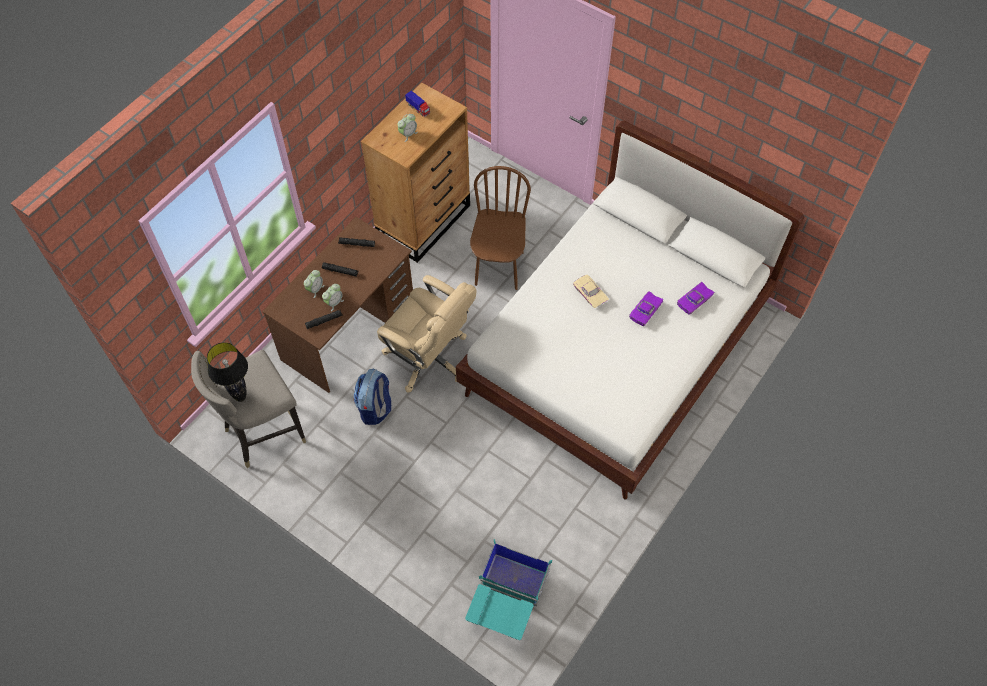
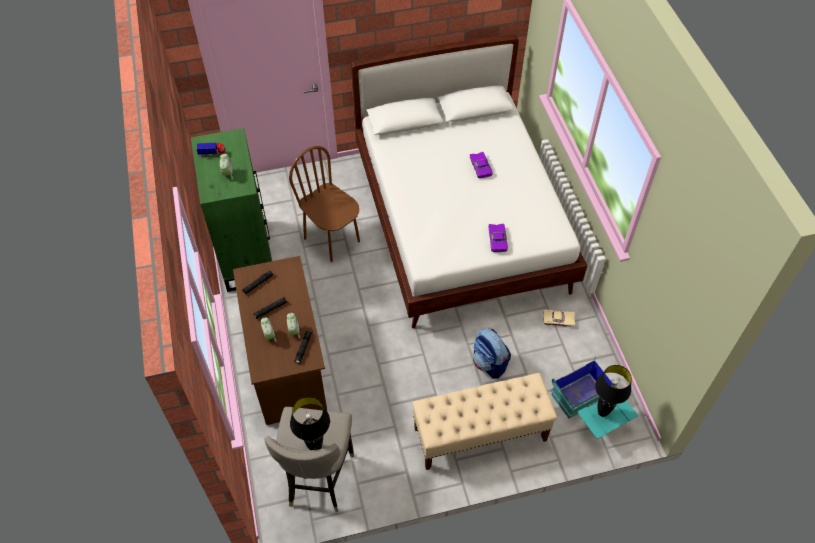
camera: 50 degrees left, 5 degrees down
backpack [354,369,391,425] -> backpack moved to [473,328,511,379]
brown dresser [361,83,470,263] -> green dresser [191,128,272,292]
beige office chair [377,275,476,393] -> none
beige toy car [573,275,609,308] -> beige toy car moved to [543,310,575,327]
purple toy car [677,282,715,315] -> purple toy car moved to [488,224,508,252]
none -> beige bench [412,373,557,470]
none -> black table lamp [595,365,632,417]

